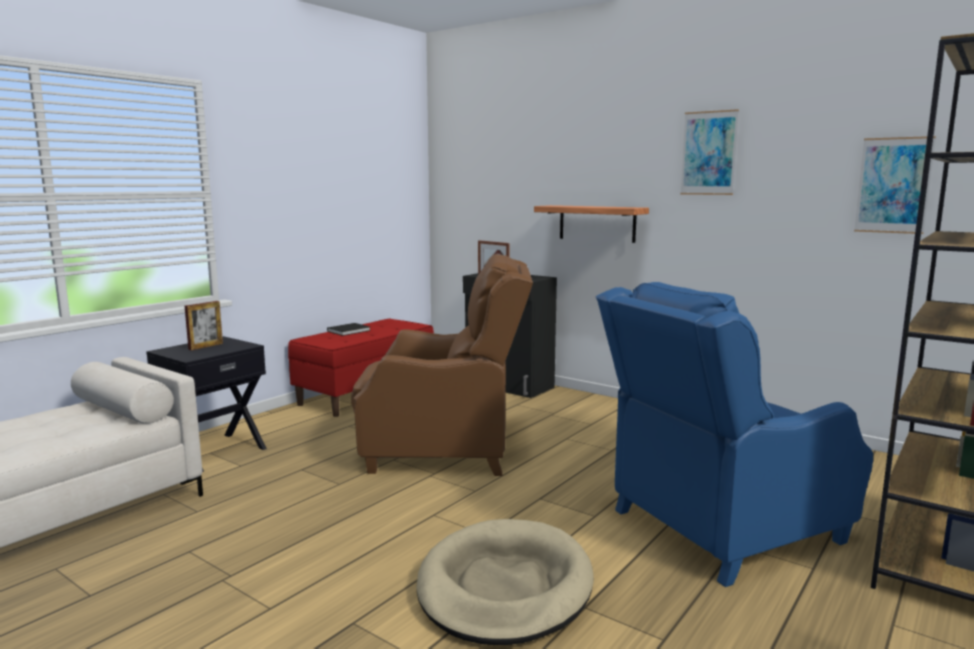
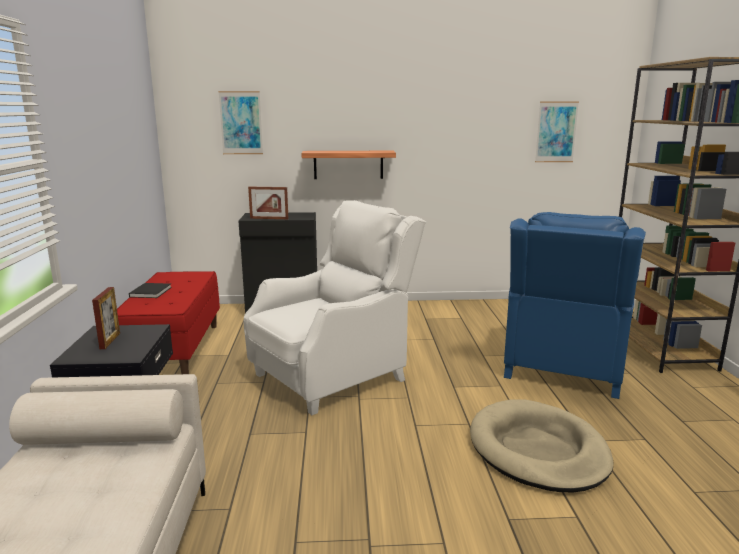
camera: 40 degrees left, 5 degrees up
brown armchair [351,254,533,476] -> white armchair [244,200,426,415]
picture [680,109,739,195] -> picture moved to [218,91,263,154]

